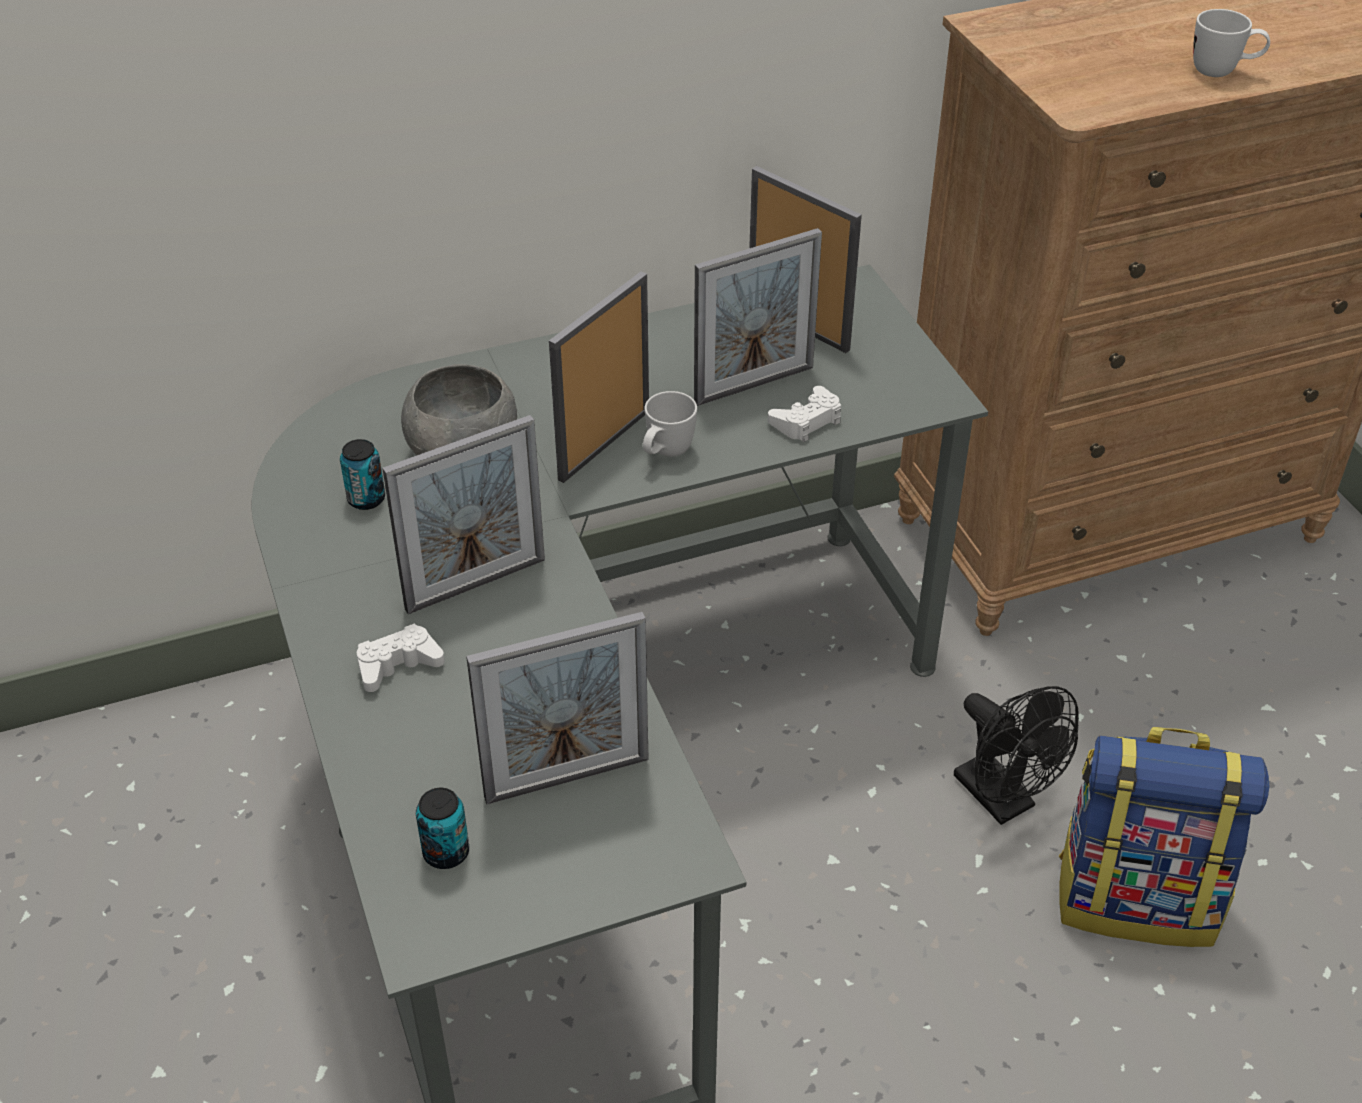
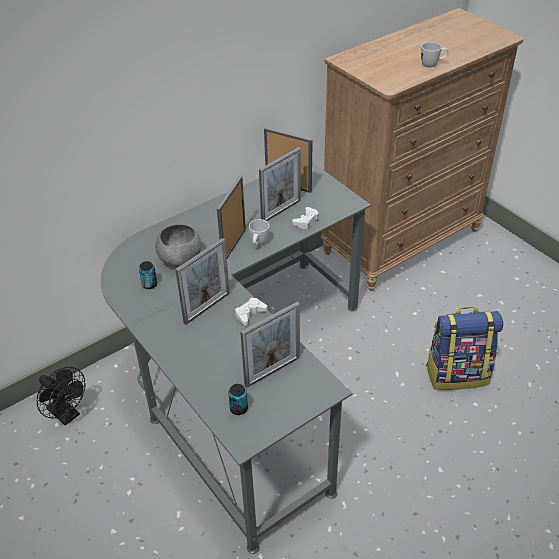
camera: 15 degrees left, 0 degrees up
white game controller [357,624,445,692] -> white game controller moved to [235,298,267,325]
black fan [954,686,1079,825] -> black fan moved to [37,367,86,426]

